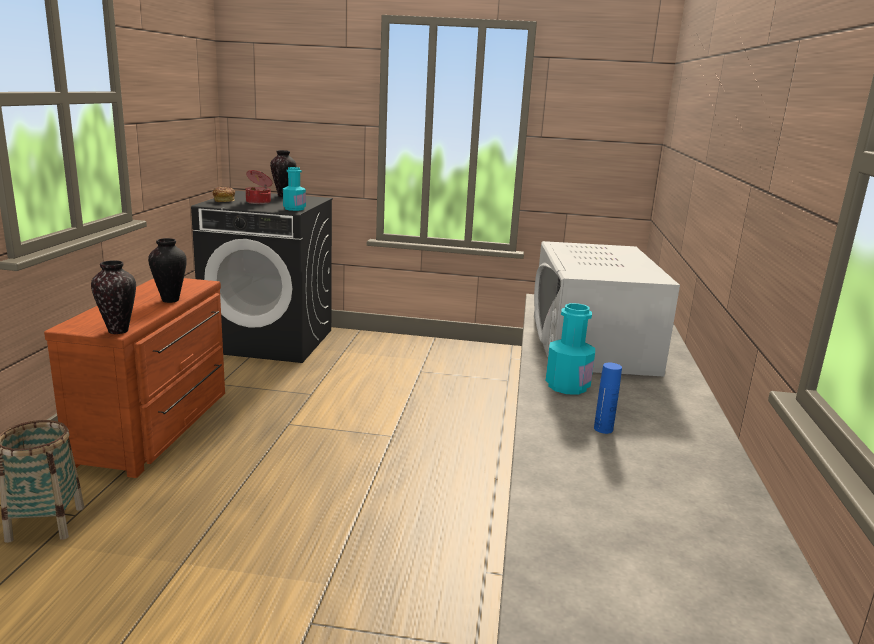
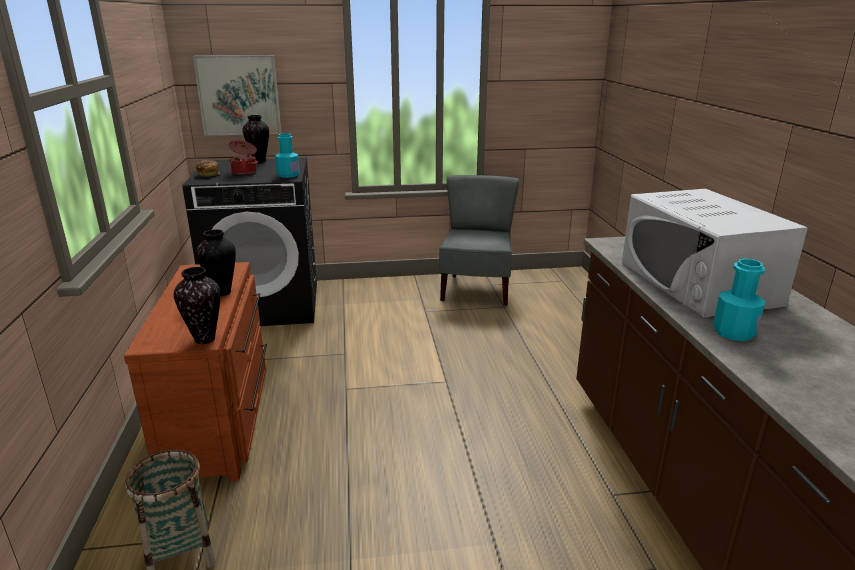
camera: 15 degrees left, 5 degrees up
blue bottle [594,363,622,434] -> none
none -> picture [193,55,281,136]
none -> grey chair [439,175,519,306]

